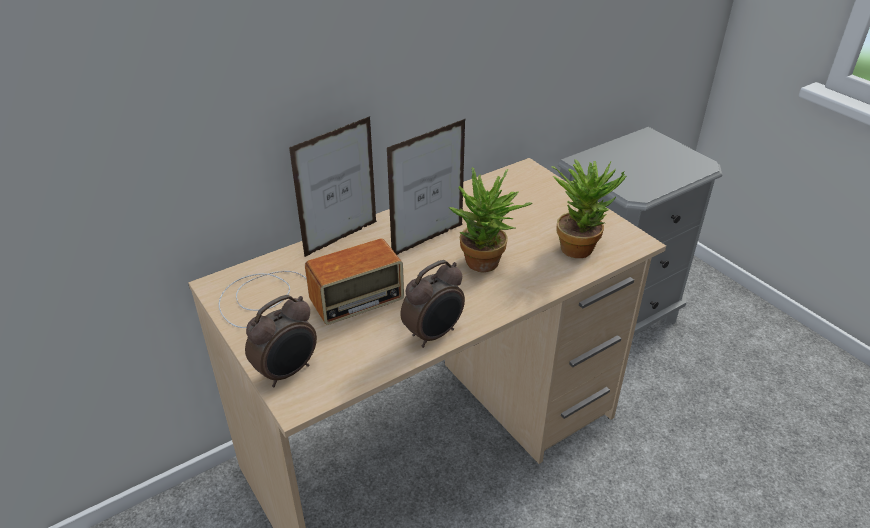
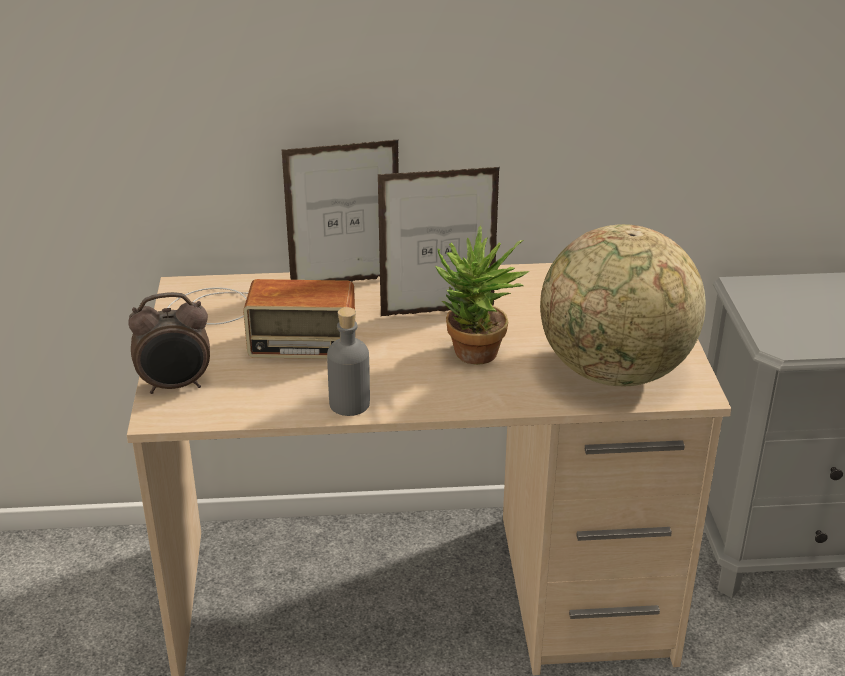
camera: 30 degrees right, 5 degrees down
alarm clock [400,260,465,348] -> grey bottle [327,307,370,416]
potted plant [551,160,627,258] -> globe [540,224,706,386]

